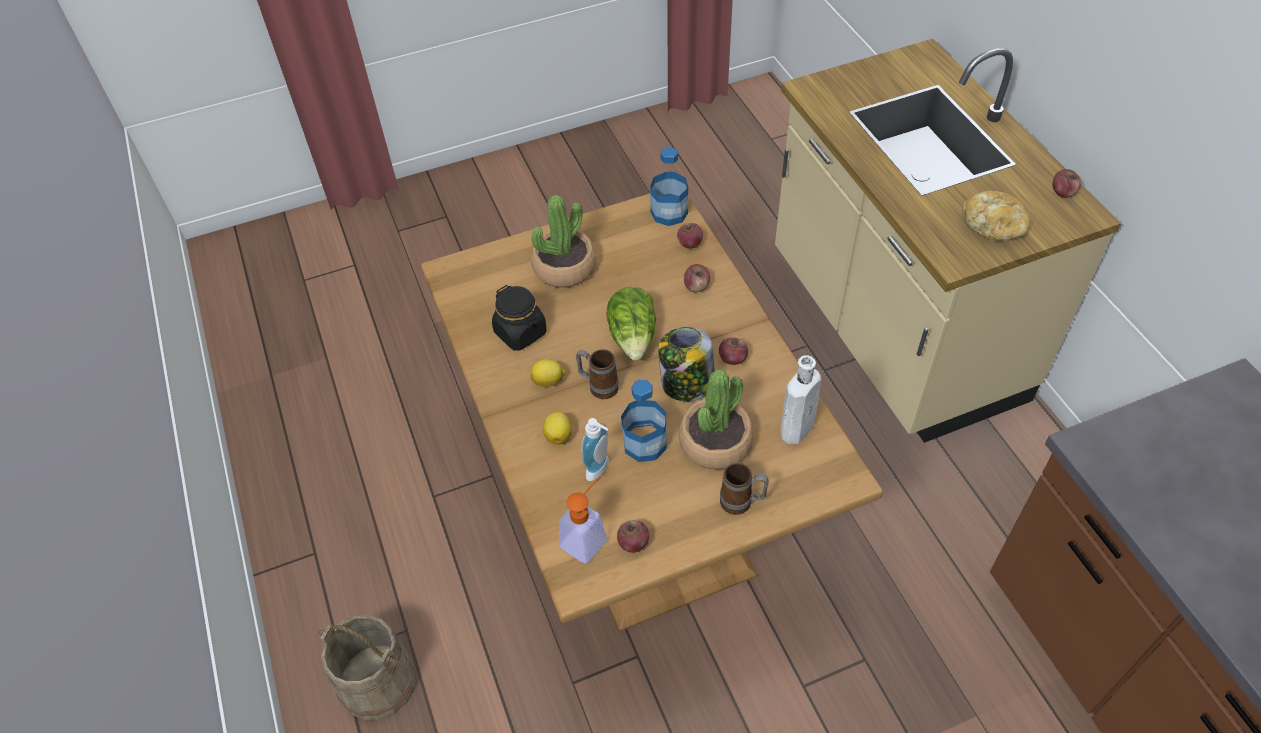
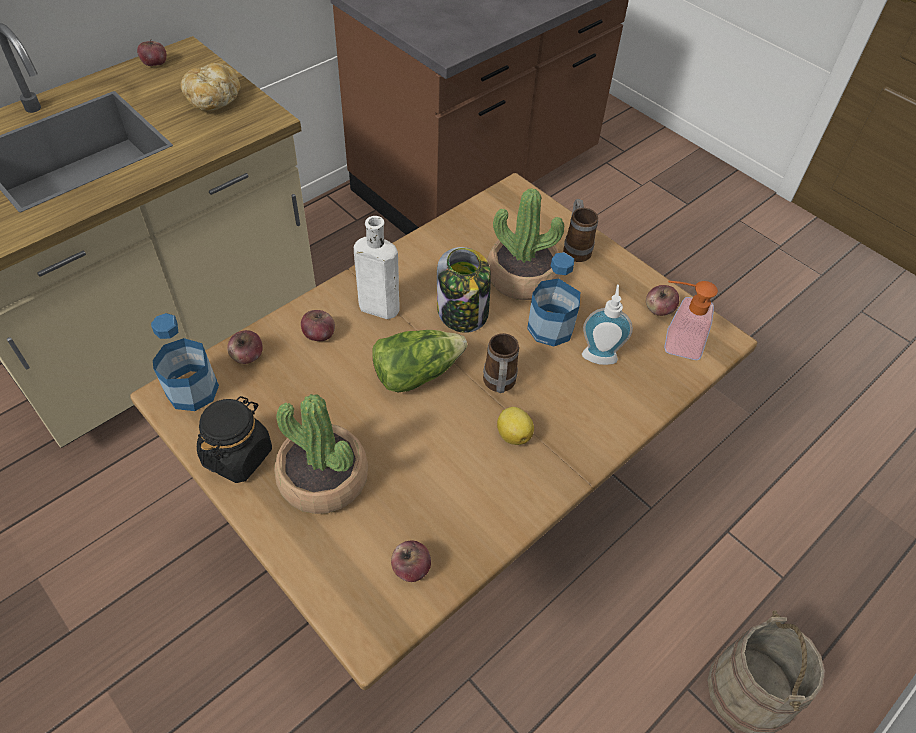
camera: 115 degrees left, 0 degrees up
black jar [492,285,546,351] -> black jar moved to [197,396,272,483]
lemon [543,412,572,445] -> none
apple [719,337,748,365] -> apple moved to [391,541,431,582]
white bottle [781,355,821,444] -> white bottle moved to [354,216,400,319]

